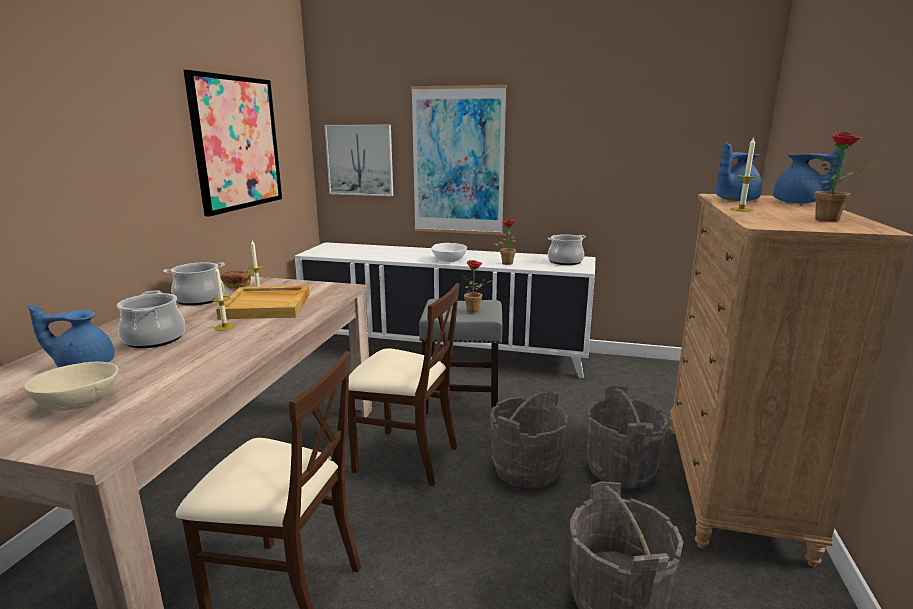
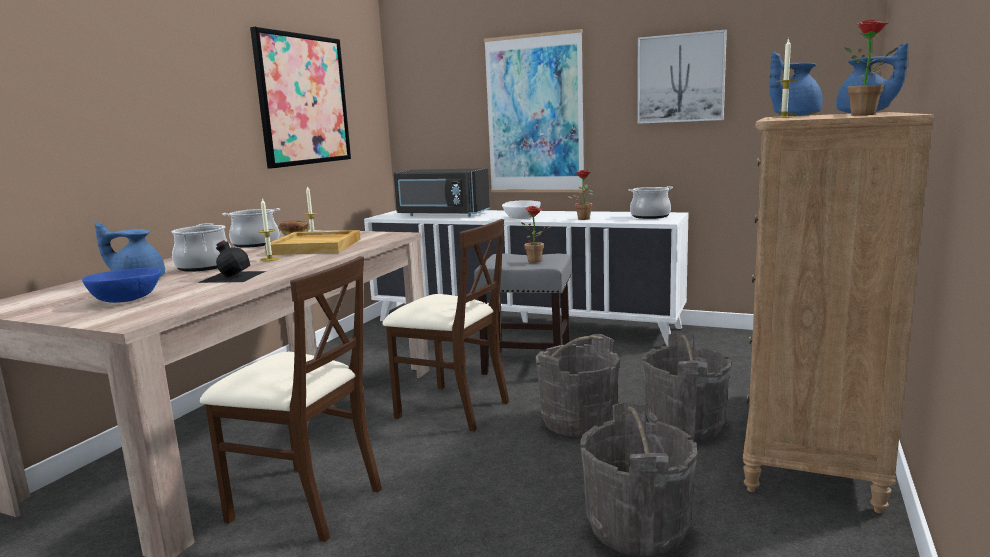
camera: 10 degrees right, 5 degrees down
beige bowl [24,362,118,411] -> blue bowl [82,268,161,303]
picture [324,125,393,196] -> picture moved to [637,30,727,124]
none -> black bottle [198,240,266,283]
none -> black microwave [394,168,490,217]

